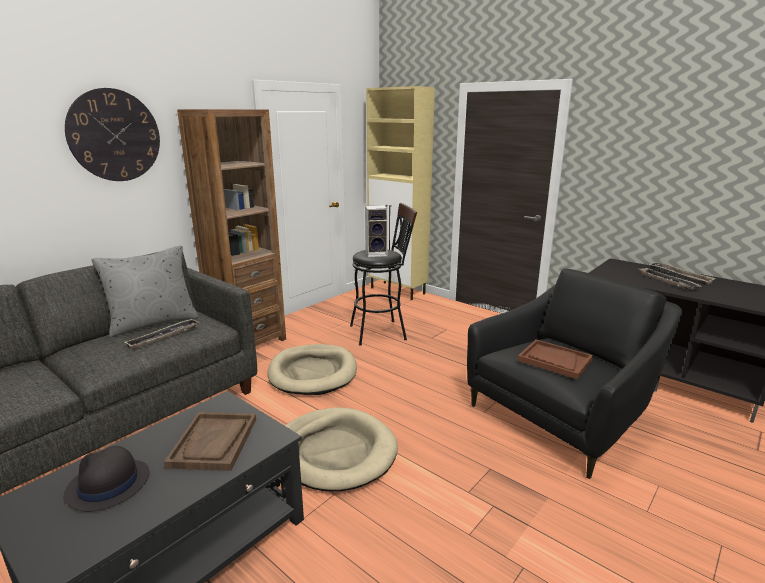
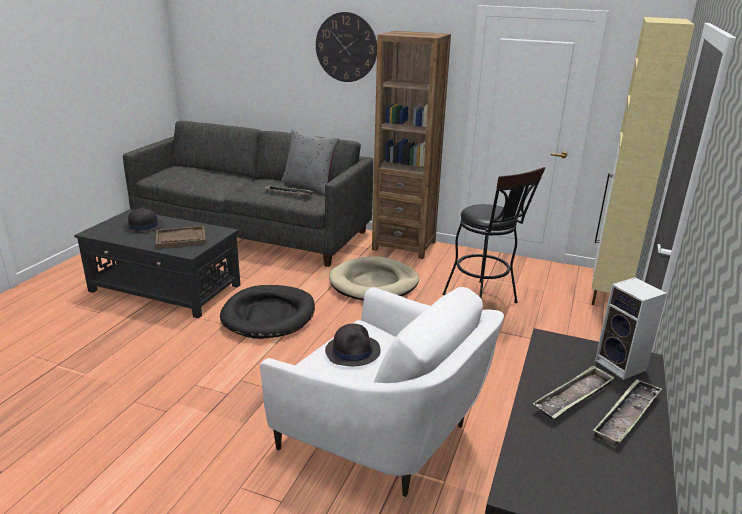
camera: 70 degrees right, 5 degrees up
beige dog bed [285,407,398,491] -> black dog bed [220,285,315,339]
speaker [365,205,388,257] -> speaker moved to [595,277,667,380]
black armchair [467,268,682,479] -> white armchair [260,287,504,497]
brown tray [517,339,593,379] -> black hat [325,324,381,366]

